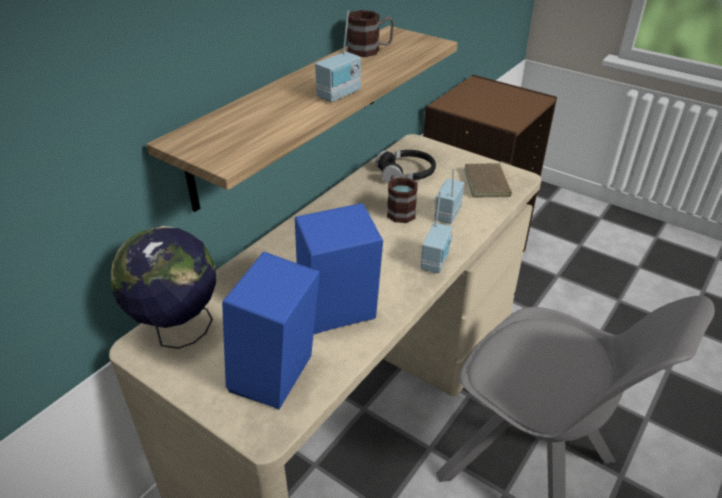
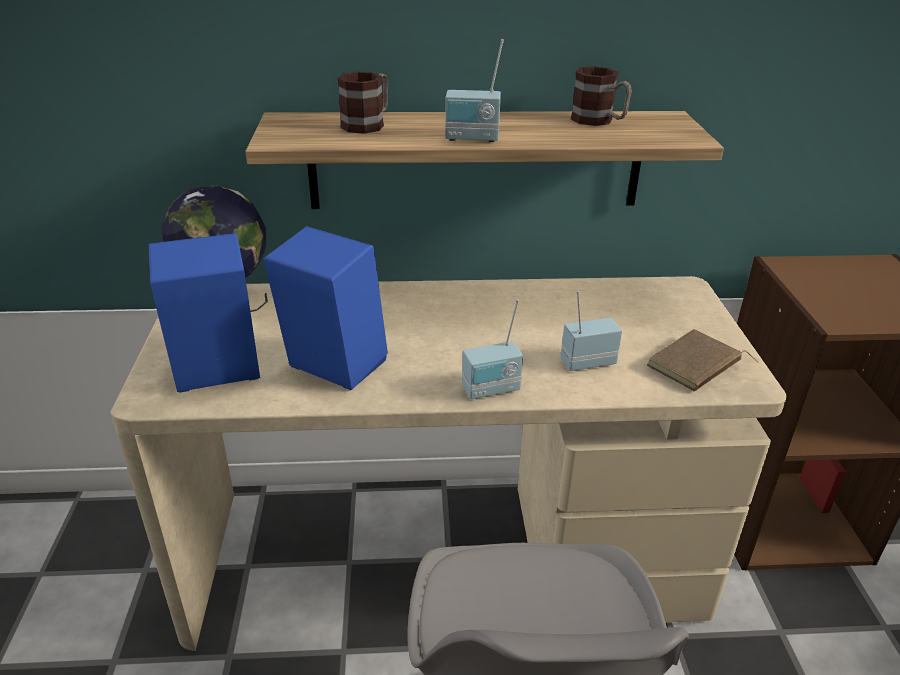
camera: 50 degrees right, 5 degrees down
black headphones [375,150,436,183] -> none
mug [387,175,418,223] -> mug moved to [337,71,388,134]

